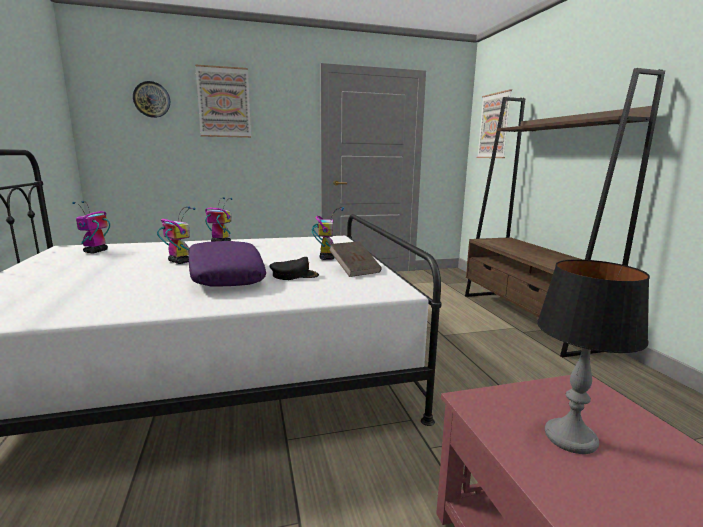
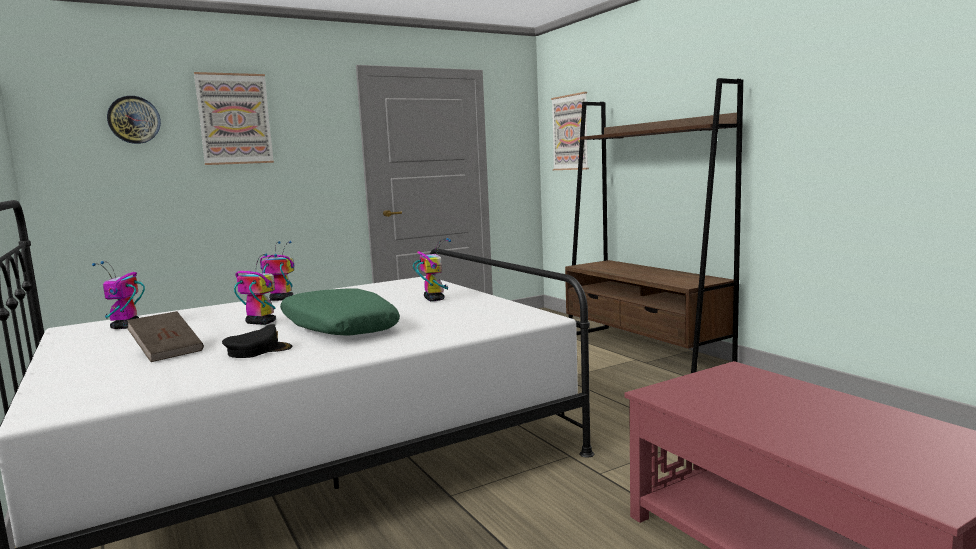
camera: 15 degrees left, 5 degrees down
purple pillow [189,241,266,286] -> green pillow [280,289,400,336]
black cap [270,257,319,280] -> black cap moved to [222,324,292,358]
brown book [329,241,382,277] -> brown book moved to [127,311,204,362]
table lamp [537,259,650,454] -> none

